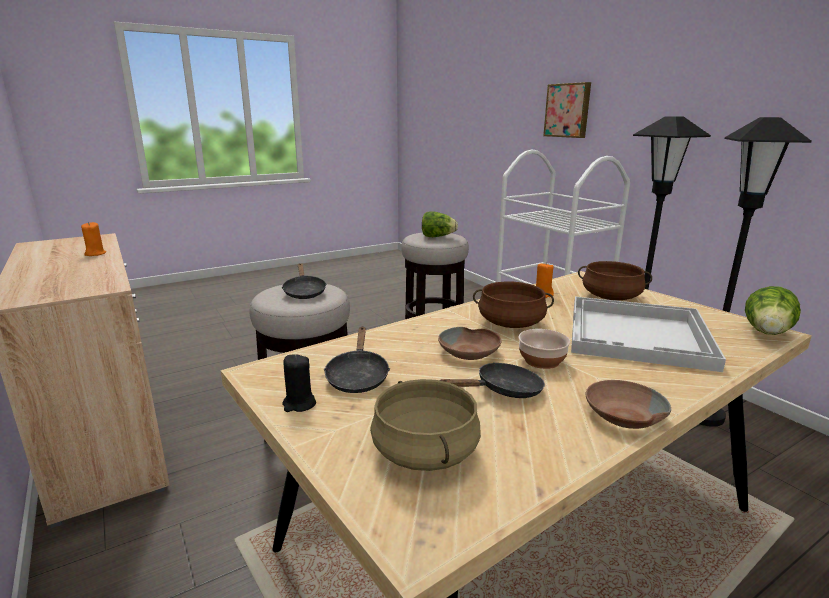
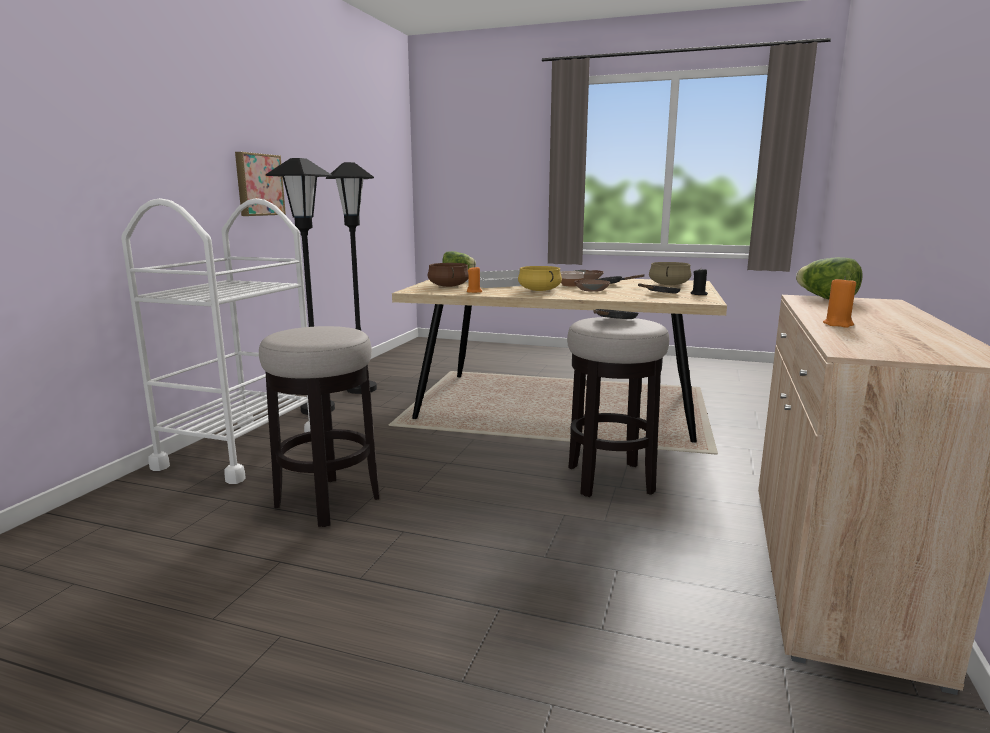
camera: 130 degrees left, 5 degrees down
lettuce [422,211,458,237] -> lettuce moved to [796,257,862,299]
brown cooking pot [473,282,554,328] -> yellow cooking pot [518,266,562,291]
picture [543,82,591,138] -> picture moved to [235,152,286,216]

